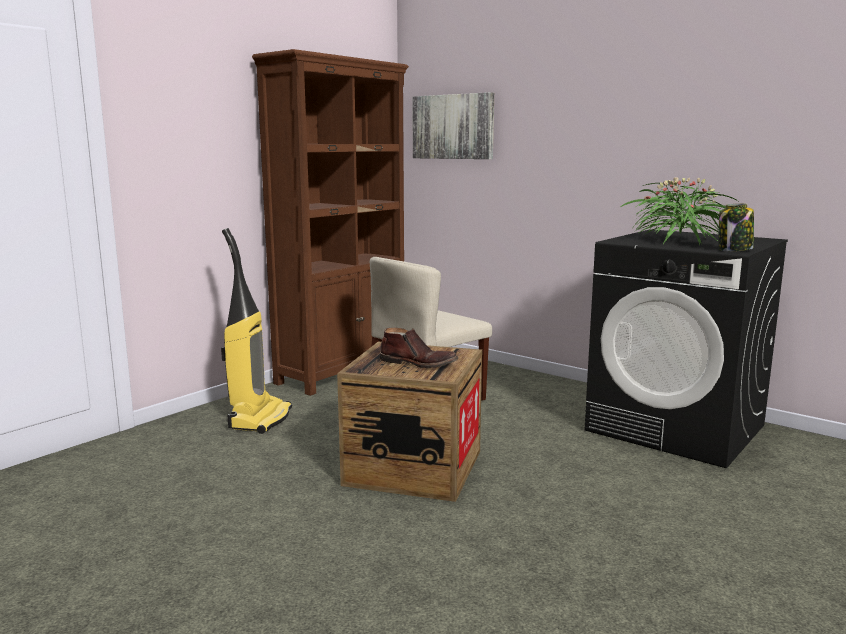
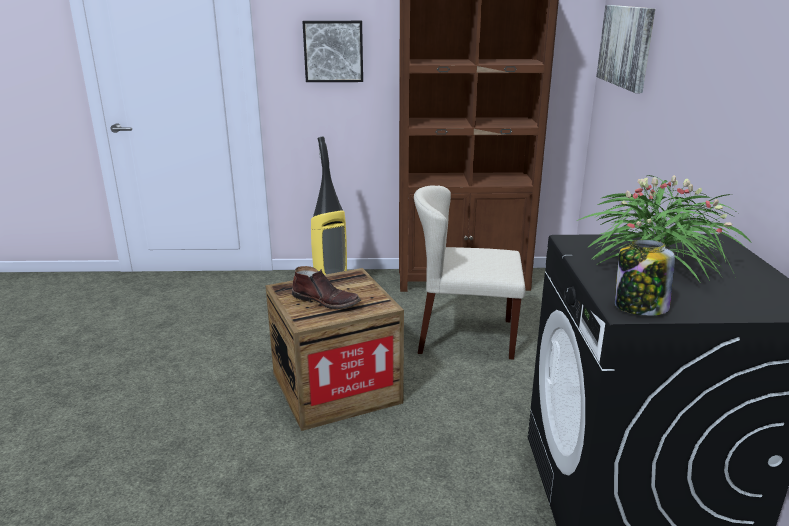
camera: 50 degrees right, 10 degrees up
brown boot [379,328,458,368] -> brown boot turned 45 degrees counterclockwise [292,266,361,309]
none -> picture [302,21,363,82]

